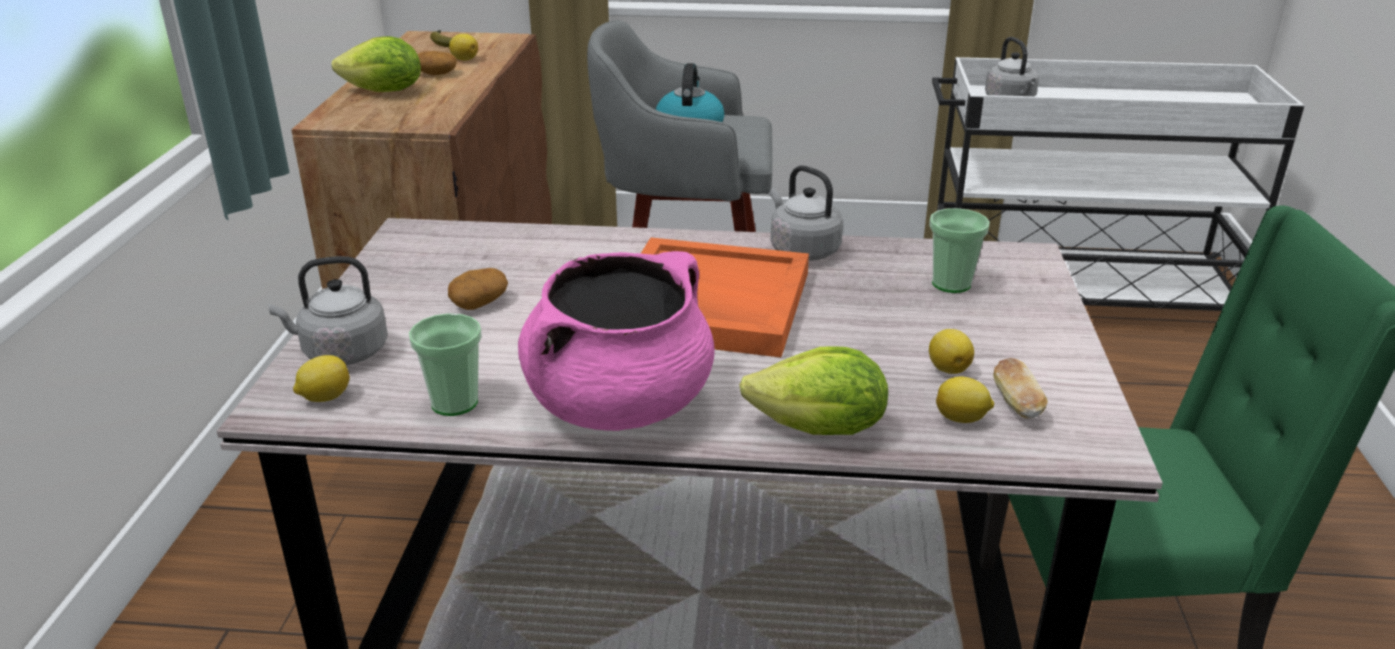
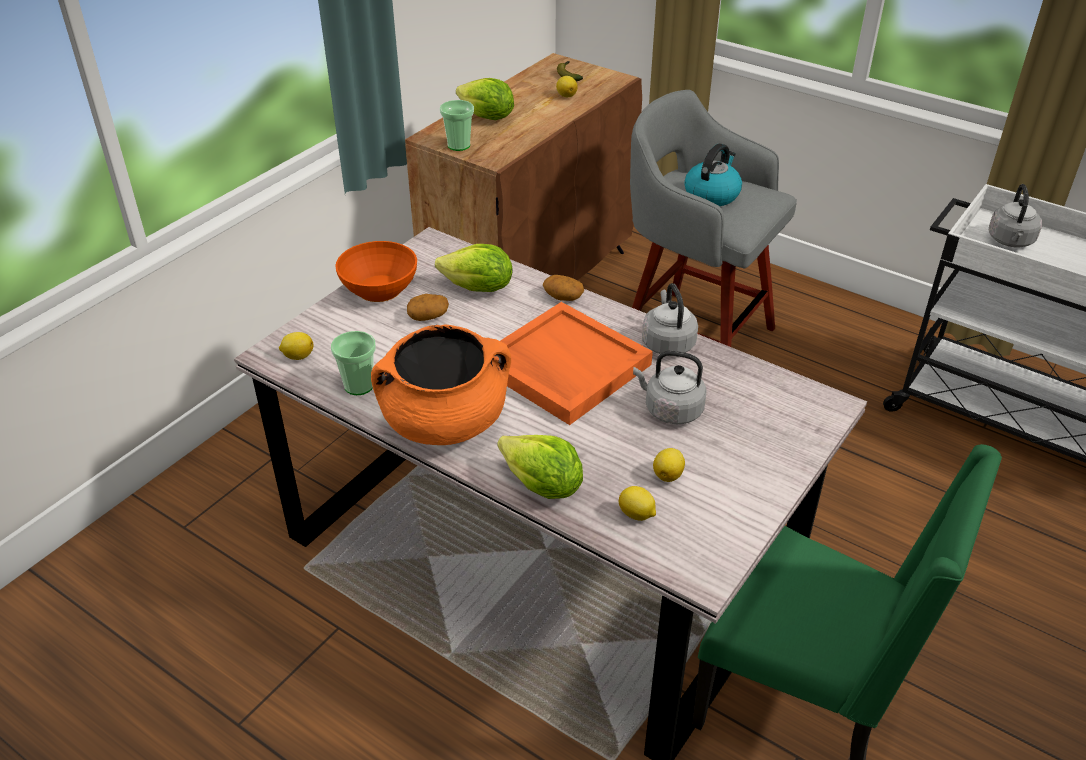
camera: 30 degrees right, 10 degrees up
grey kettle [268,256,388,365] -> grey kettle moved to [633,350,707,424]
potato [418,51,457,75] -> potato moved to [543,275,584,301]
pink cooking pot [518,251,715,431] -> orange cooking pot [371,324,511,445]
cup [929,208,990,293] -> cup moved to [440,100,474,151]
bread [993,358,1048,419] -> none
none -> orange bowl [335,241,417,302]
none -> lettuce [435,244,512,292]

